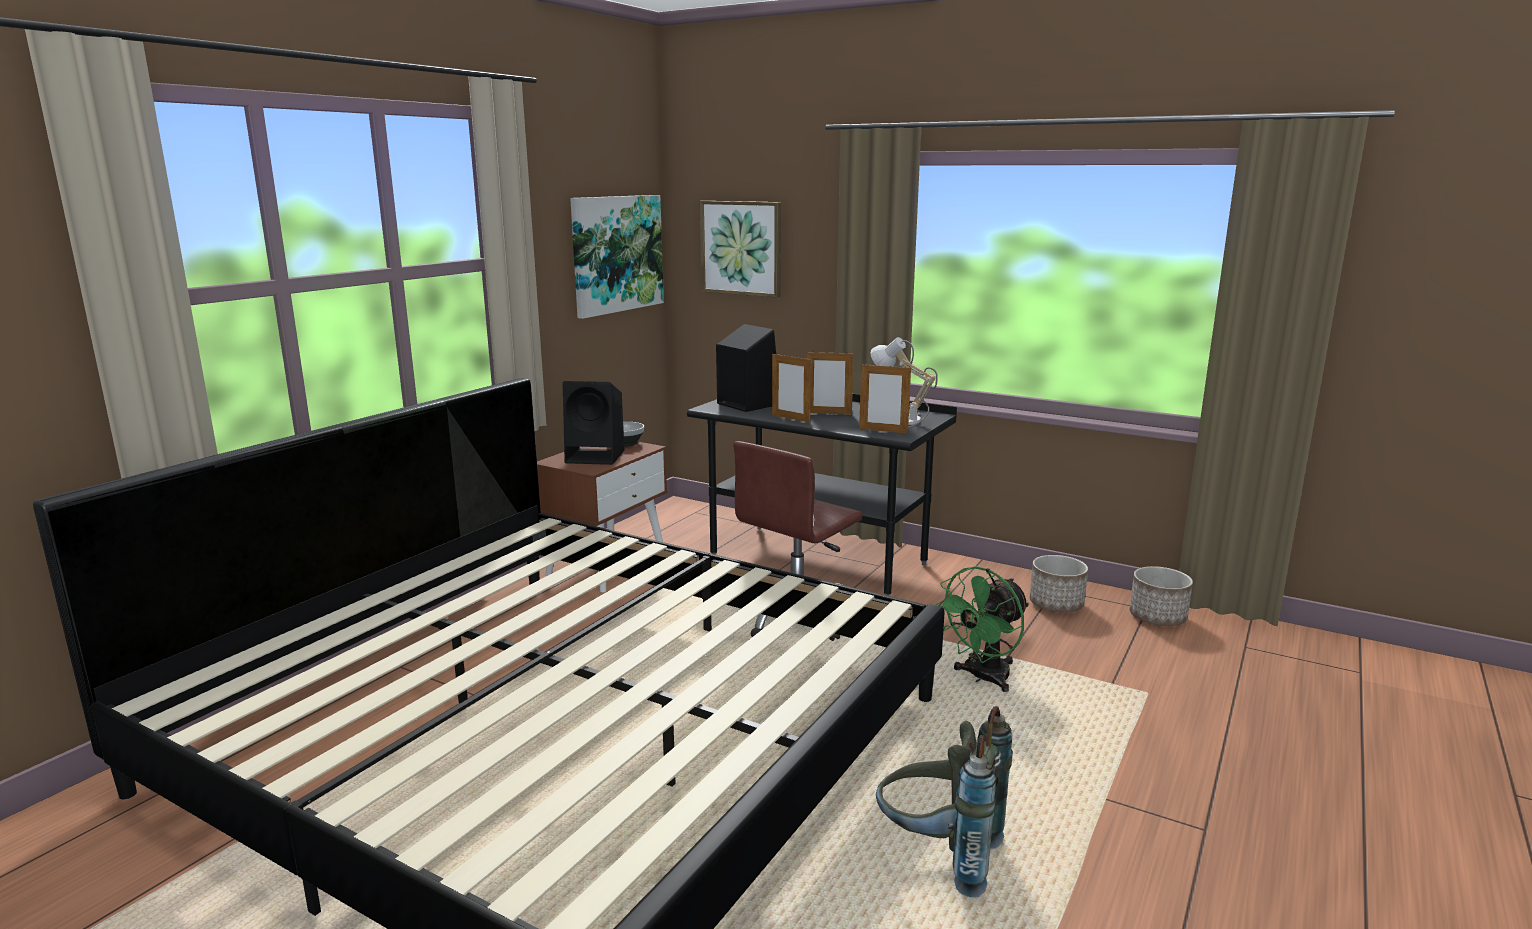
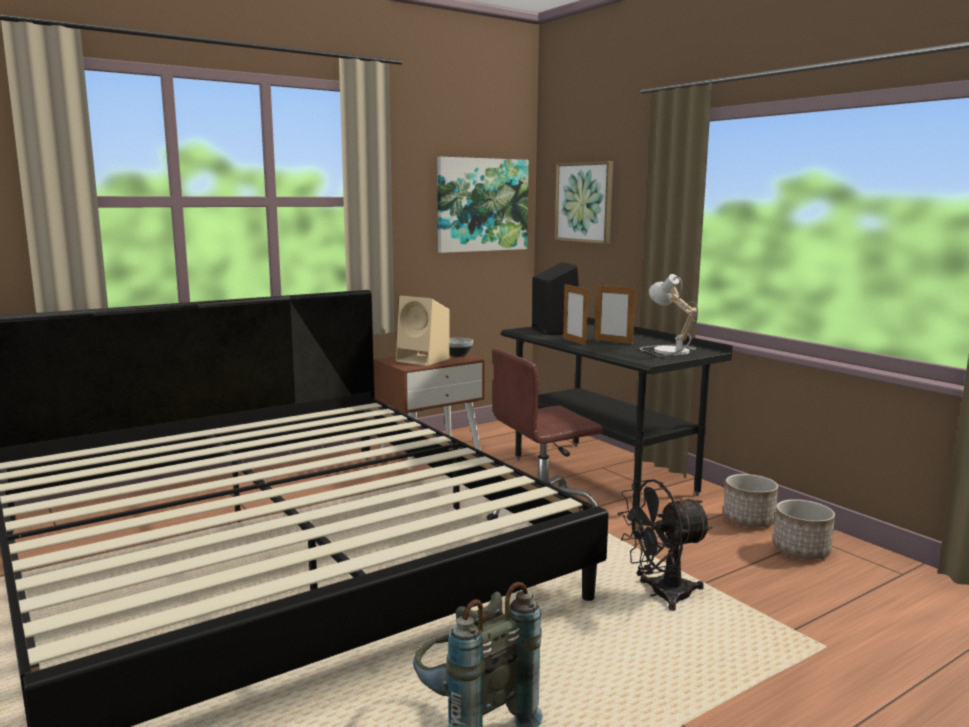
camera: 25 degrees right, 5 degrees down
black speaker [563,381,624,465] -> beige speaker [396,296,450,366]
picture frame [859,363,911,433] -> none
green fan [935,566,1030,692] -> black fan [618,479,712,611]
planter [1129,566,1193,626] -> planter moved to [723,474,778,527]

